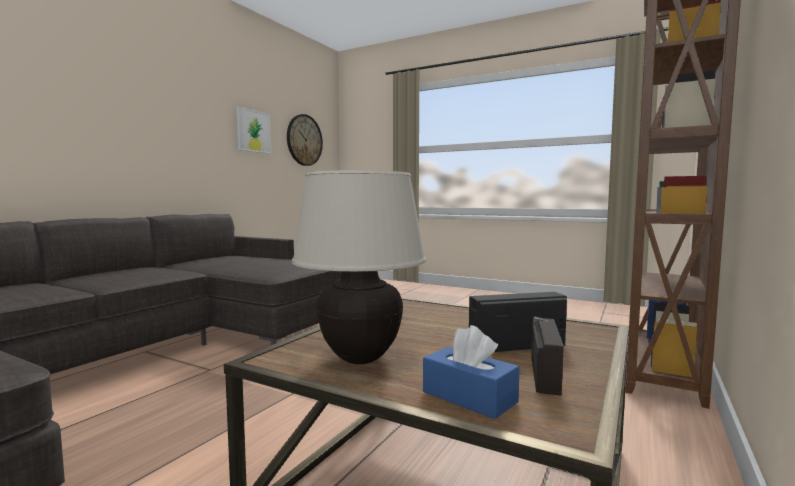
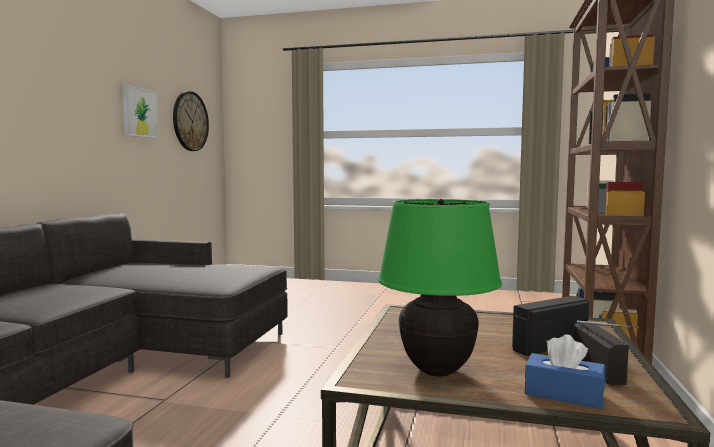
camera: 15 degrees left, 0 degrees up
beige table lamp [292,170,426,364] -> green table lamp [378,199,502,377]

